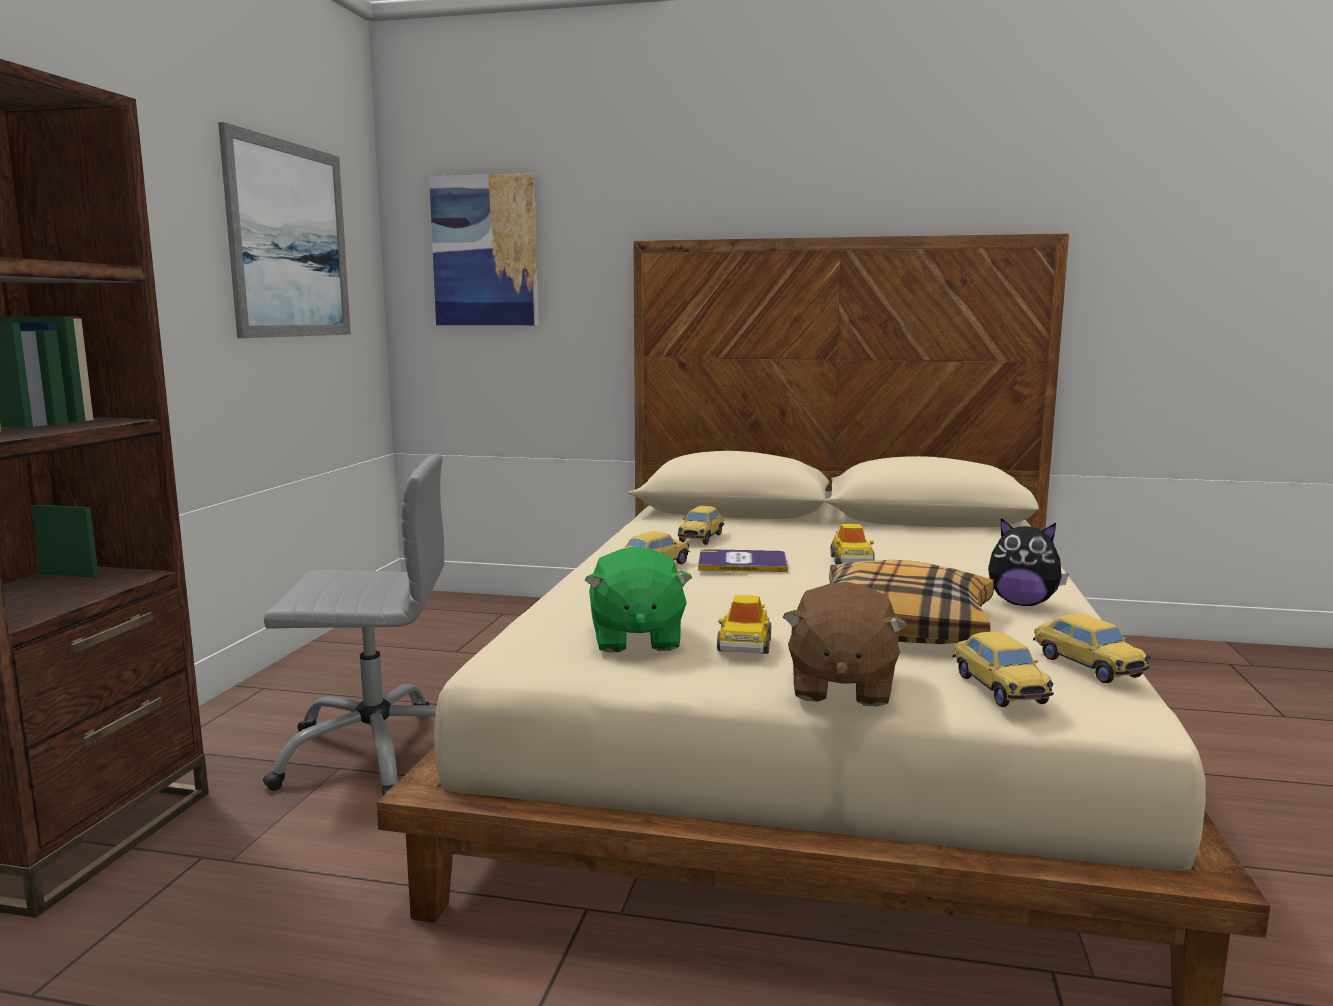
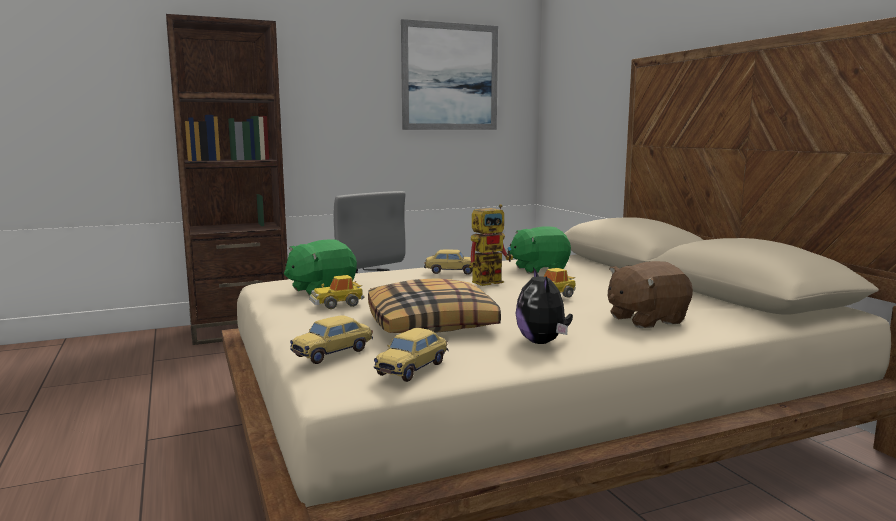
camera: 55 degrees right, 0 degrees up
picture [429,173,539,325] -> none
toy car [678,506,724,545] -> green plush toy [510,226,571,273]
book [698,549,788,572] -> toy robot [469,204,513,286]
brown plush toy [783,582,908,707] -> brown plush toy moved to [608,261,693,328]

